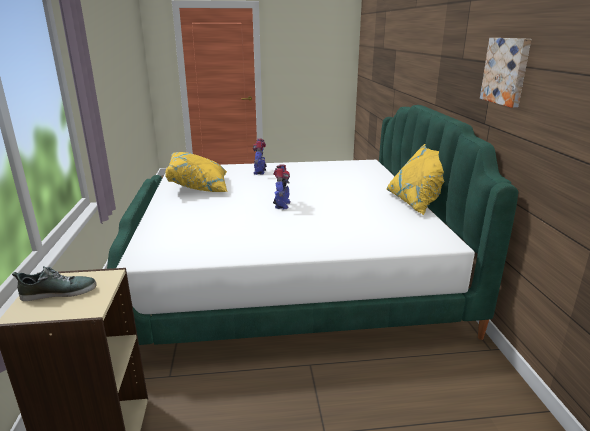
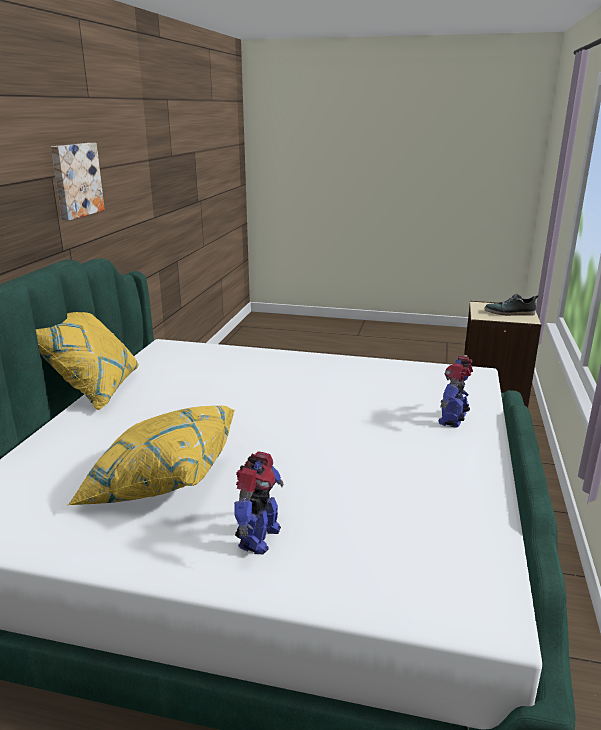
camera: 160 degrees left, 0 degrees up
yellow pillow [165,152,228,192] -> yellow pillow moved to [67,406,235,506]
toy robot [273,165,290,209] -> toy robot moved to [438,356,473,428]

